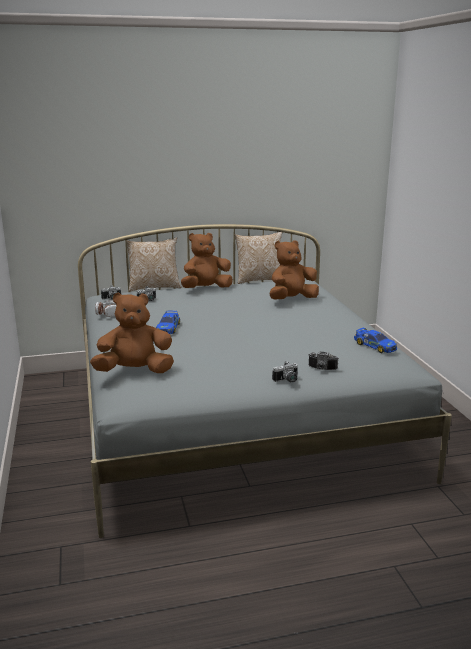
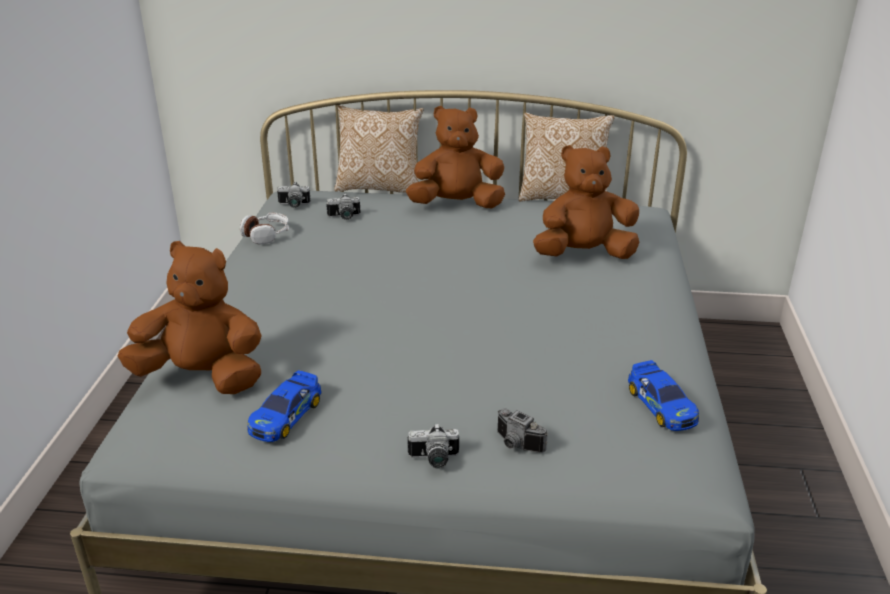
camera: 20 degrees right, 10 degrees up
toy car [156,311,180,334] -> toy car moved to [247,370,322,442]

